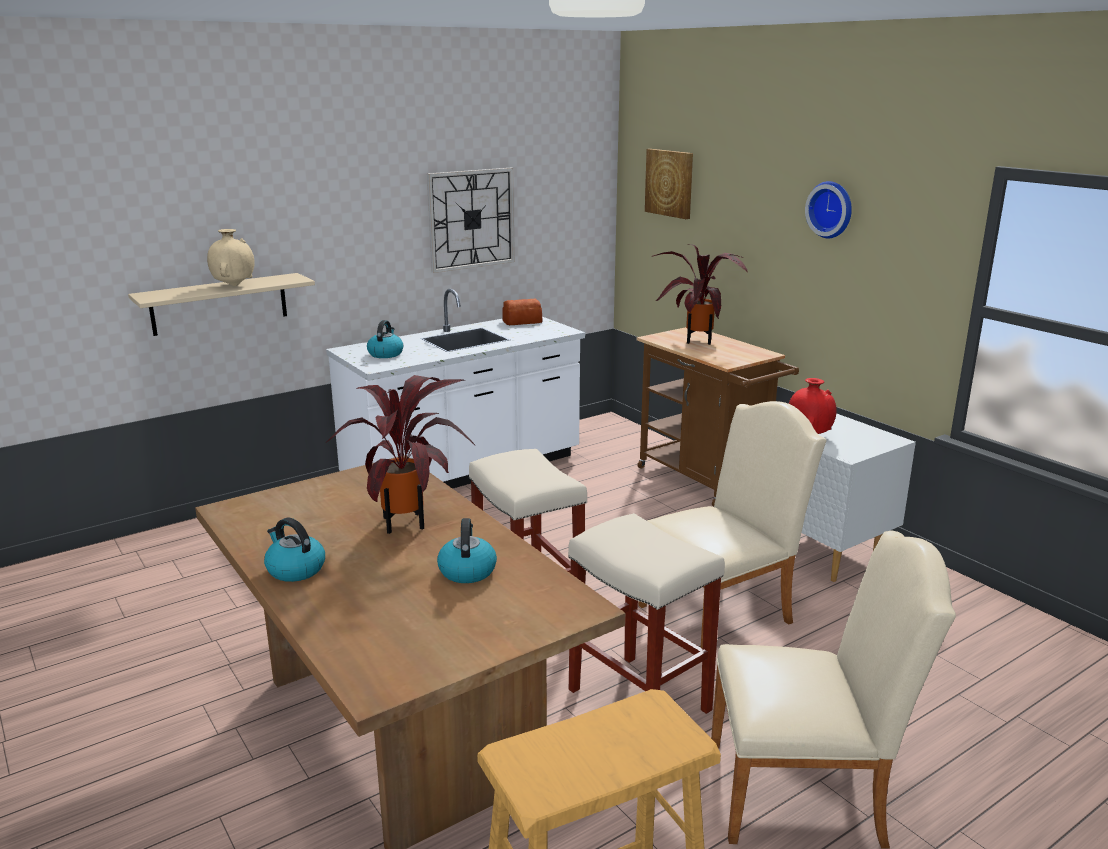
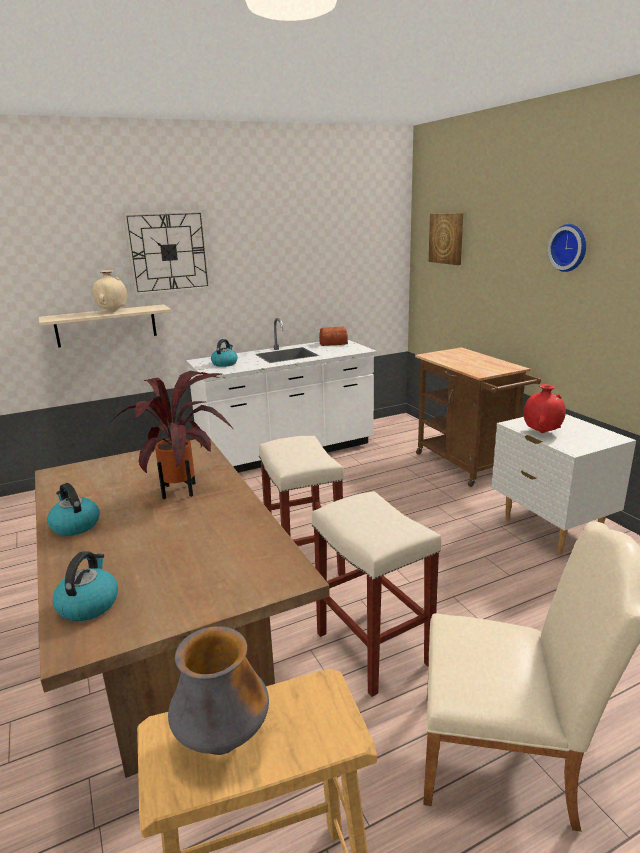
camera: 10 degrees right, 0 degrees up
wall clock [427,168,515,273] -> wall clock moved to [123,210,211,296]
kettle [437,518,497,583] -> kettle moved to [52,551,118,621]
beige chair [638,401,827,649] -> none
potted plant [653,244,748,345] -> none
none -> vase [168,626,269,755]

